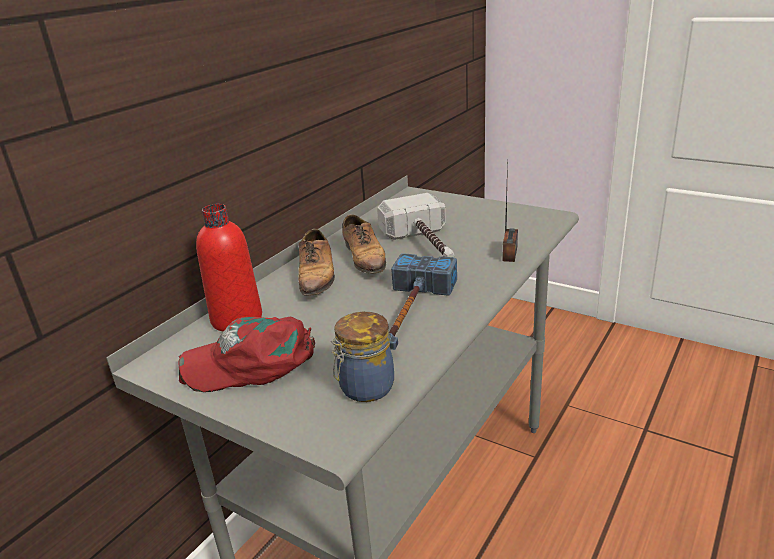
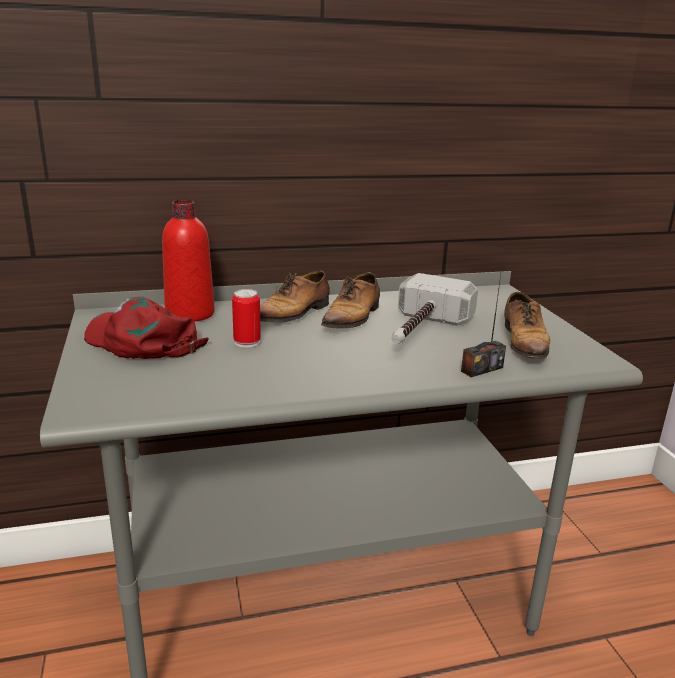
camera: 40 degrees right, 5 degrees down
jar [331,312,394,402] -> none
hammer [389,253,457,350] -> none
none -> can [232,289,261,348]
none -> shoe [504,292,550,359]

